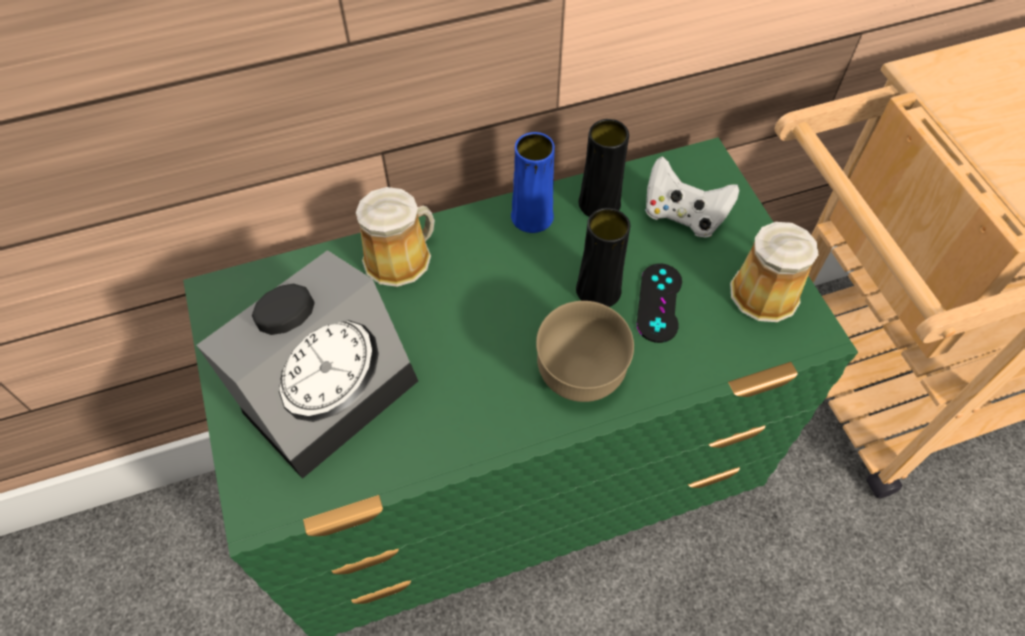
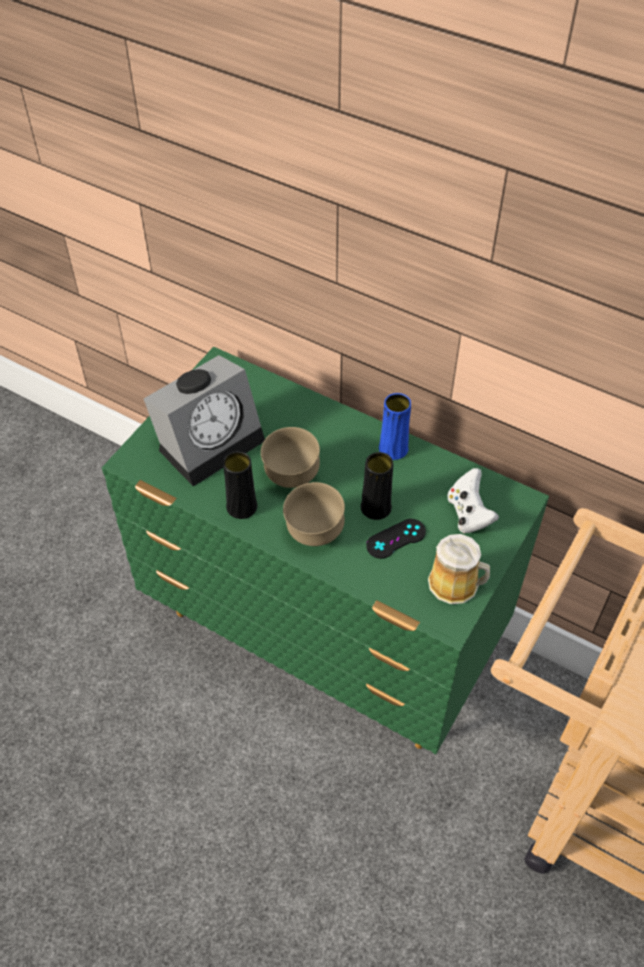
camera: 50 degrees right, 5 degrees down
alarm clock [196,250,418,479] -> alarm clock turned 45 degrees counterclockwise [144,355,265,486]
mug [356,187,435,287] -> none
black vase [578,119,629,217] -> black vase moved to [223,451,257,519]
none -> brown bowl [261,427,320,488]

